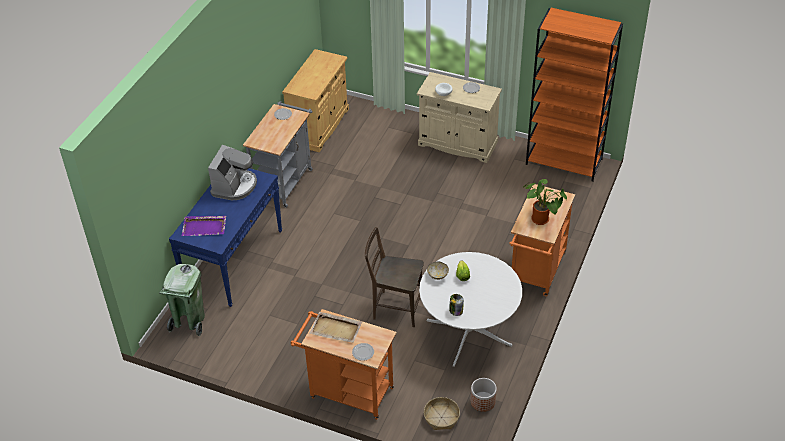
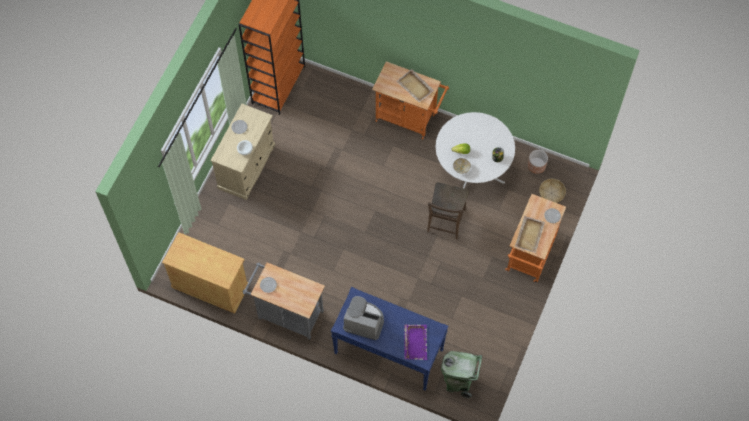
camera: 90 degrees left, 20 degrees up
potted plant [523,179,567,225] -> beige tray [396,69,434,102]

